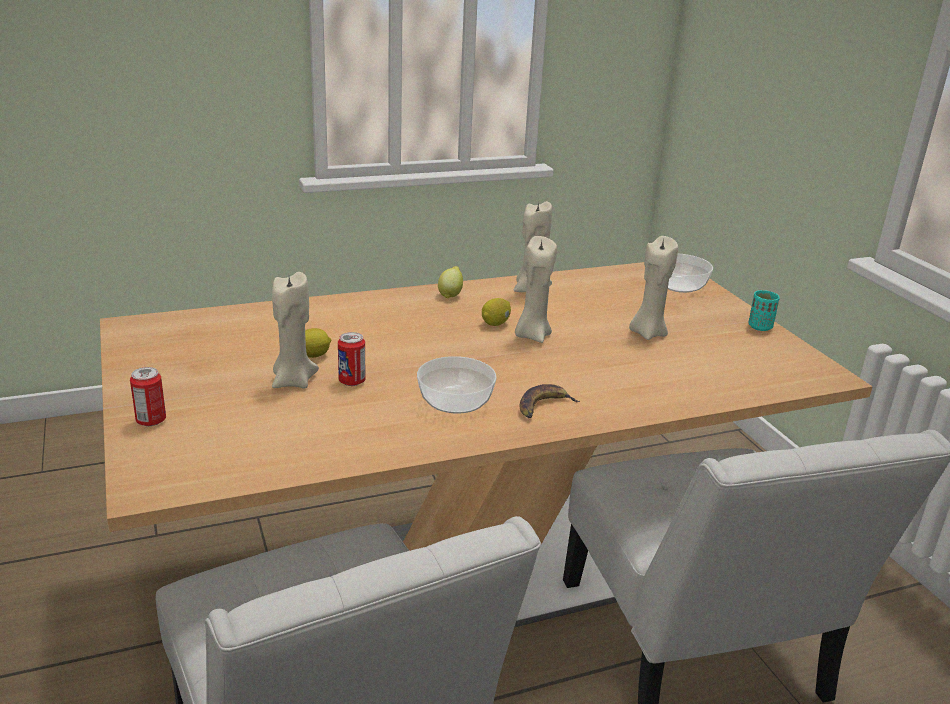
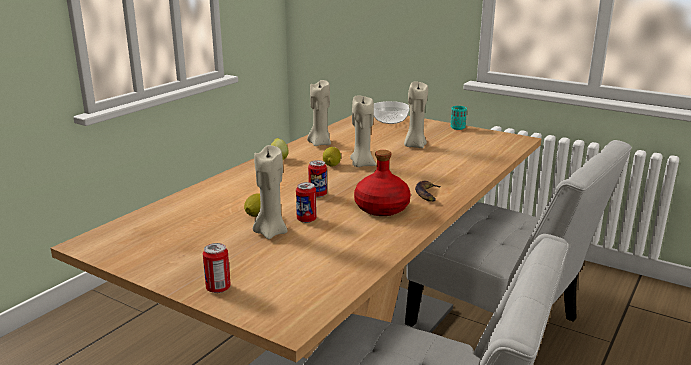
camera: 35 degrees left, 5 degrees down
bowl [417,356,497,413] -> red bottle [354,150,411,216]
none -> can [308,160,327,198]

